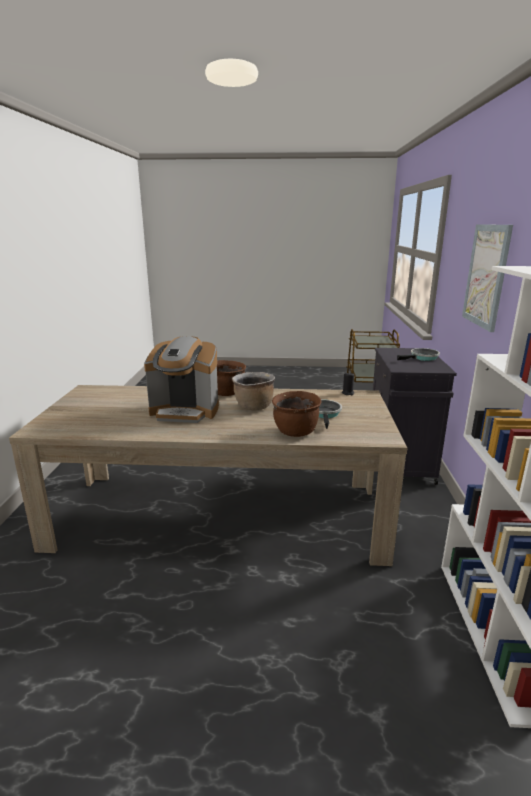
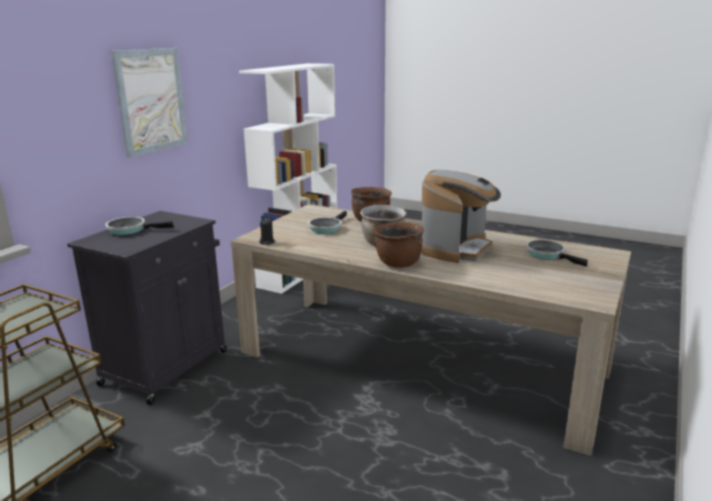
camera: 155 degrees left, 0 degrees up
coffee machine [144,336,219,423] -> coffee machine turned 90 degrees clockwise [421,170,501,263]
none -> frying pan [526,240,588,267]

